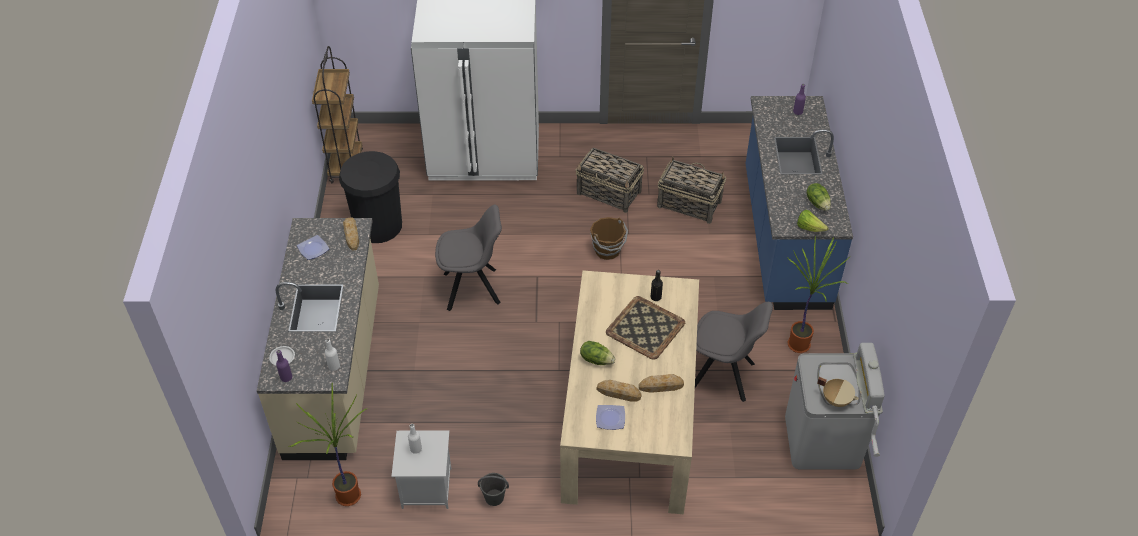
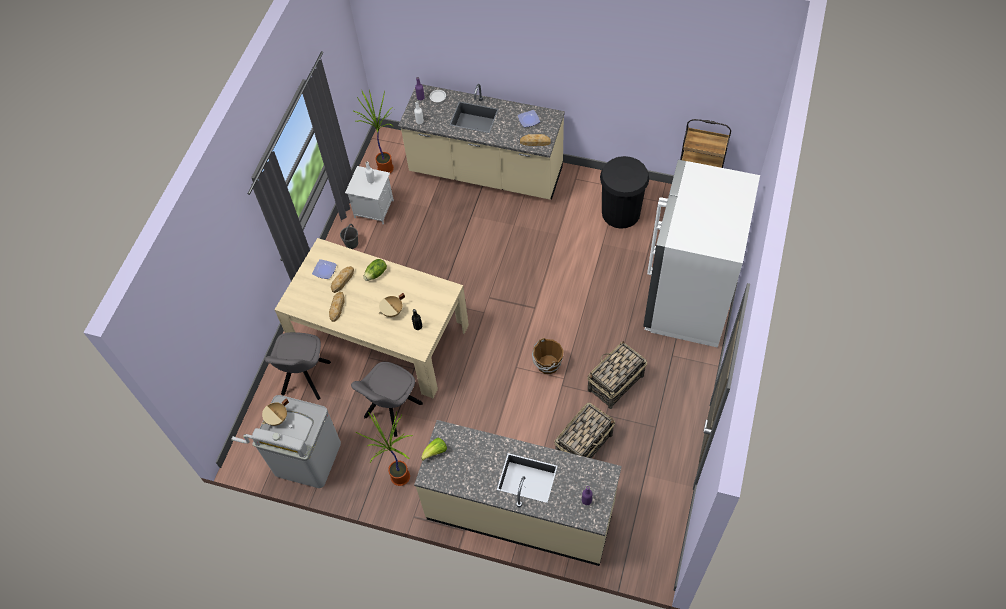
camera: 110 degrees right, 10 degrees up
grey chair [435,205,502,311] -> grey chair moved to [265,332,331,400]
tray [606,296,685,360] -> beige cooking pot [379,293,405,317]
blue counter [745,96,853,310] -> beige counter [414,420,622,566]
lettuce [807,183,831,211] -> none

